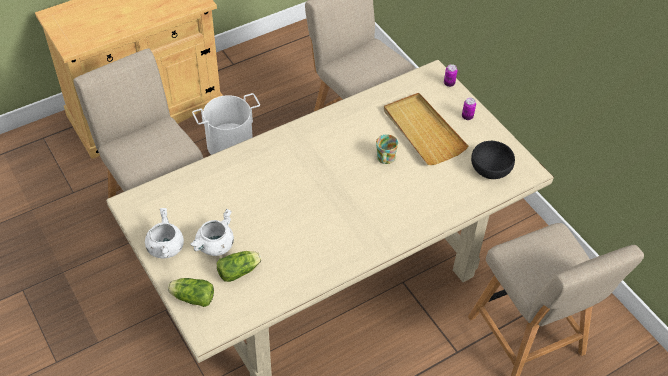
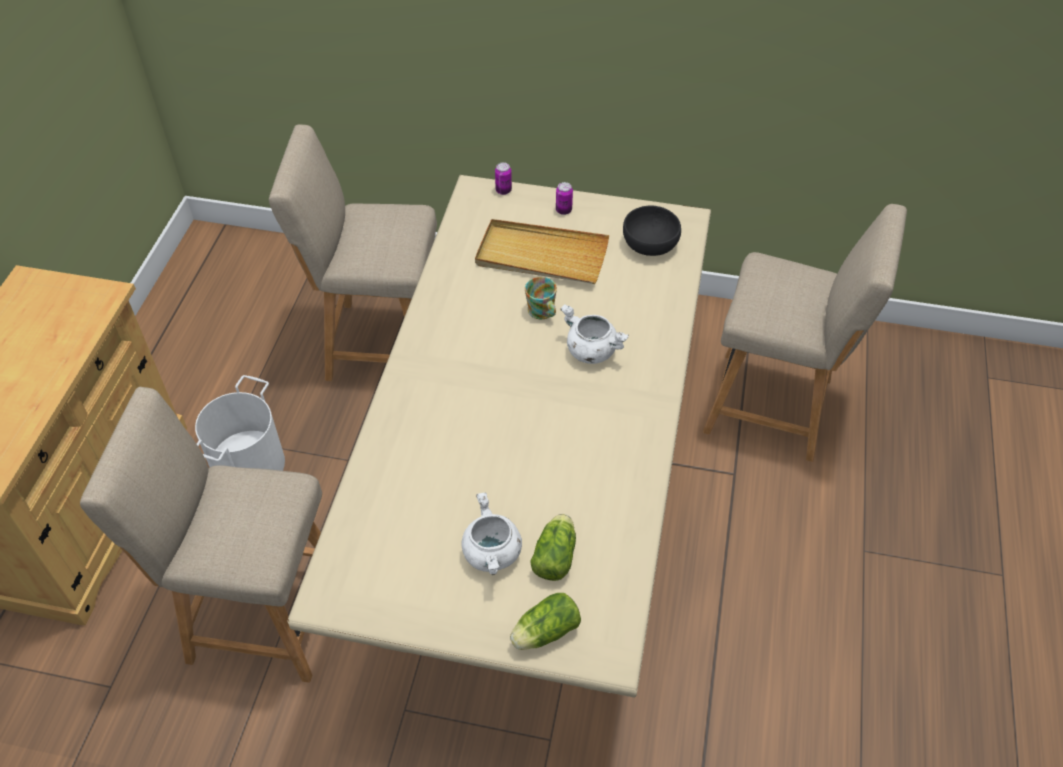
camera: 45 degrees left, 0 degrees up
white cooking pot [145,208,184,258] -> white cooking pot moved to [560,304,629,364]

